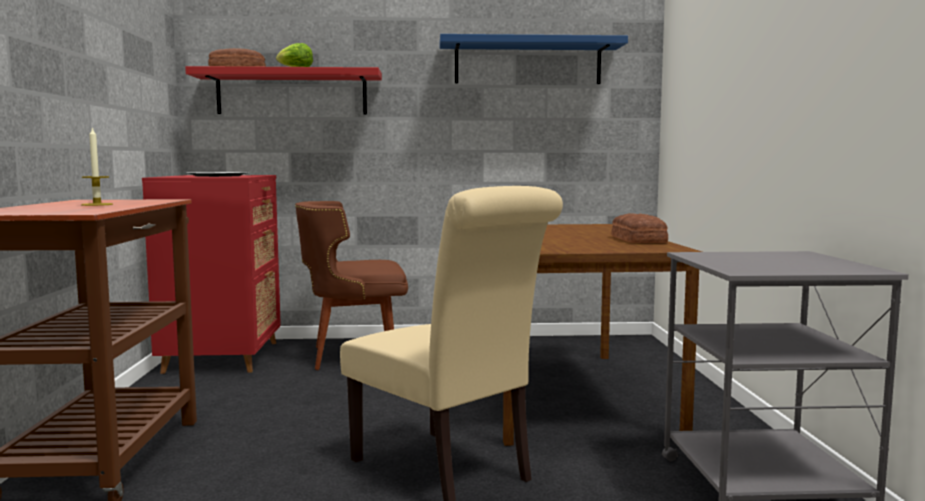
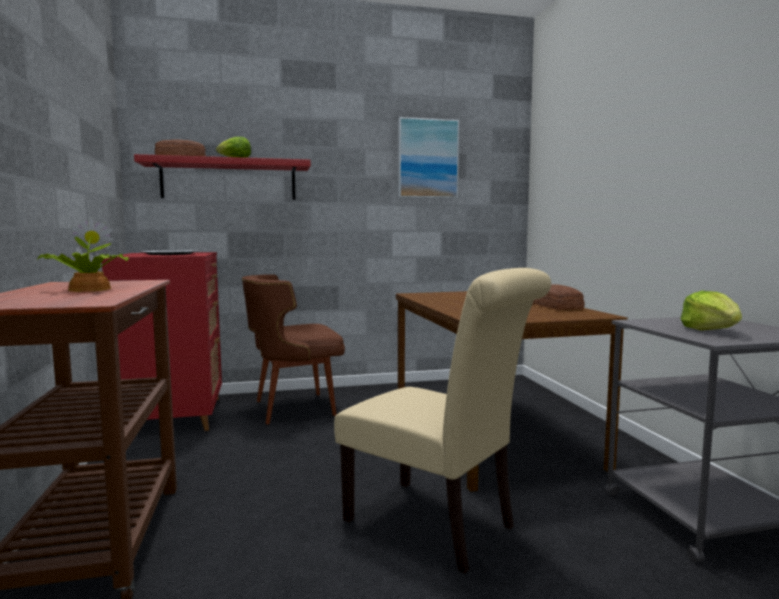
camera: 10 degrees left, 0 degrees up
candle [81,127,113,206] -> potted plant [36,218,128,292]
blue shelf [440,34,628,84] -> picture [398,117,459,198]
none -> lettuce [680,291,742,331]

